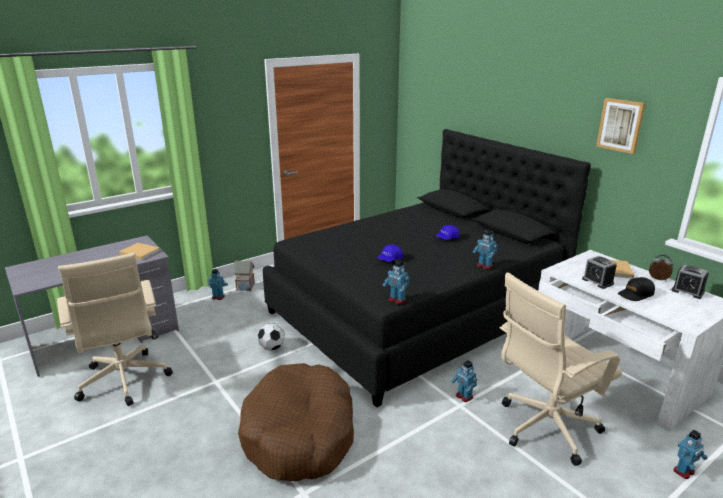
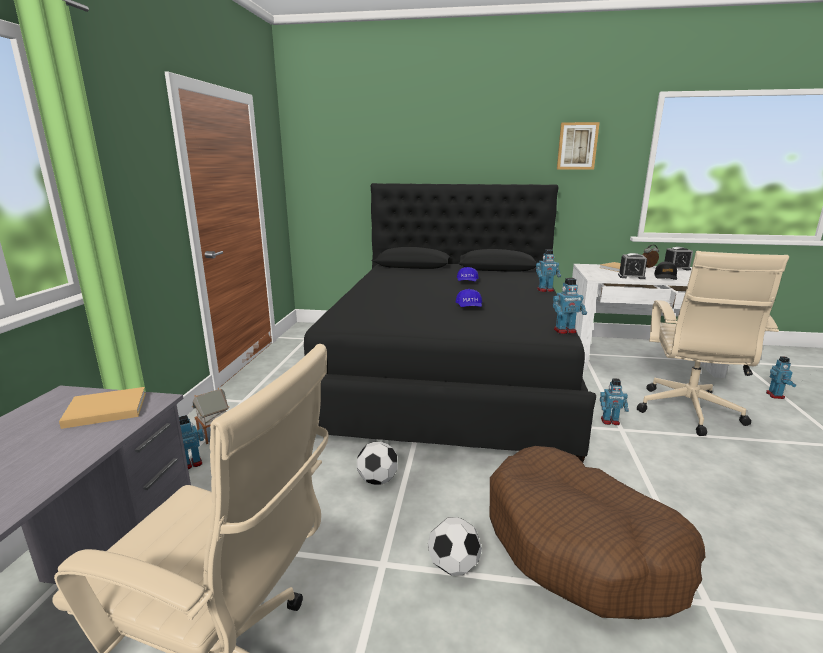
camera: 45 degrees left, 5 degrees down
none -> football [428,517,482,576]

